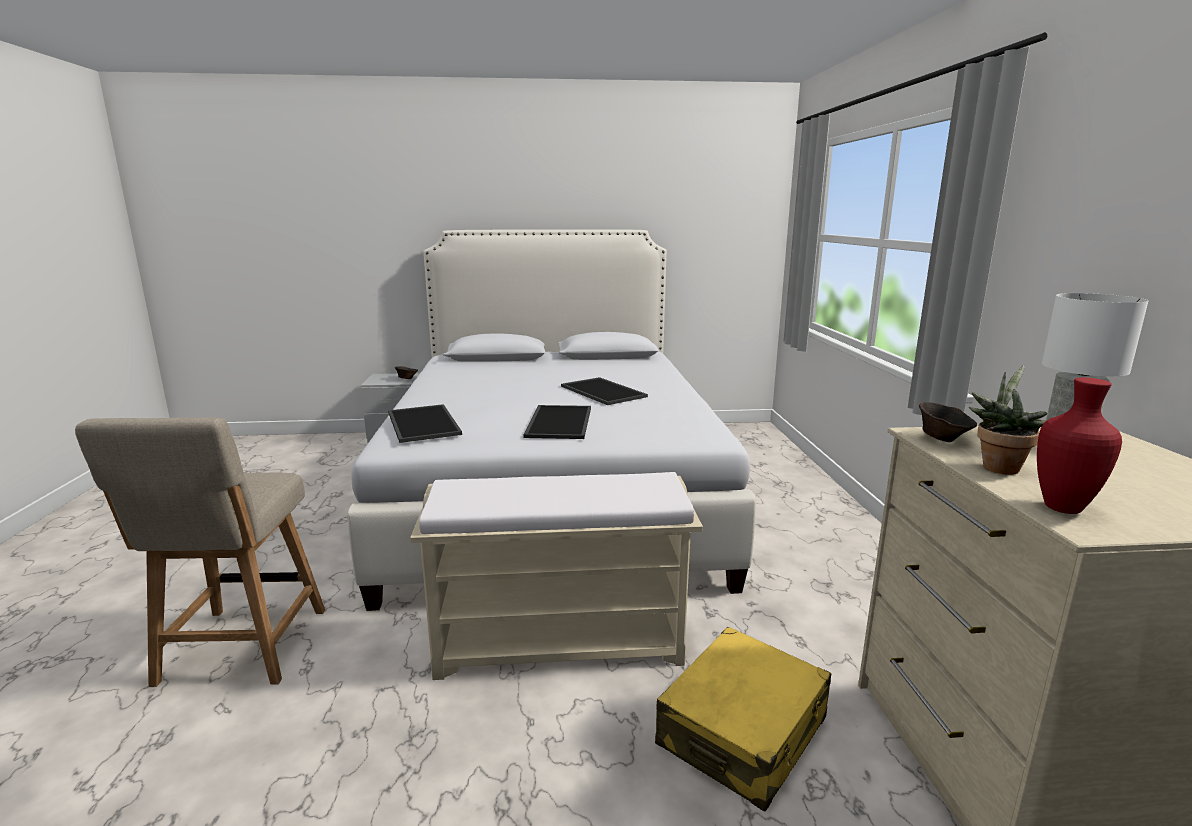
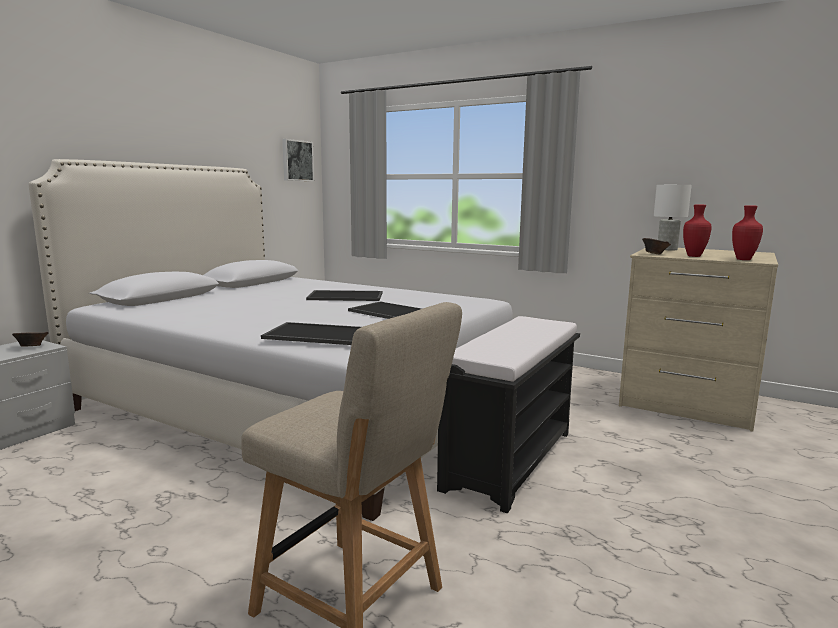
camera: 55 degrees left, 5 degrees down
beige bench [410,472,703,680] -> black bench [437,316,580,513]
yellow suitcase [655,627,832,812] -> none
potted plant [969,366,1048,475] -> red vase [683,205,712,257]
none -> picture [282,139,314,181]

